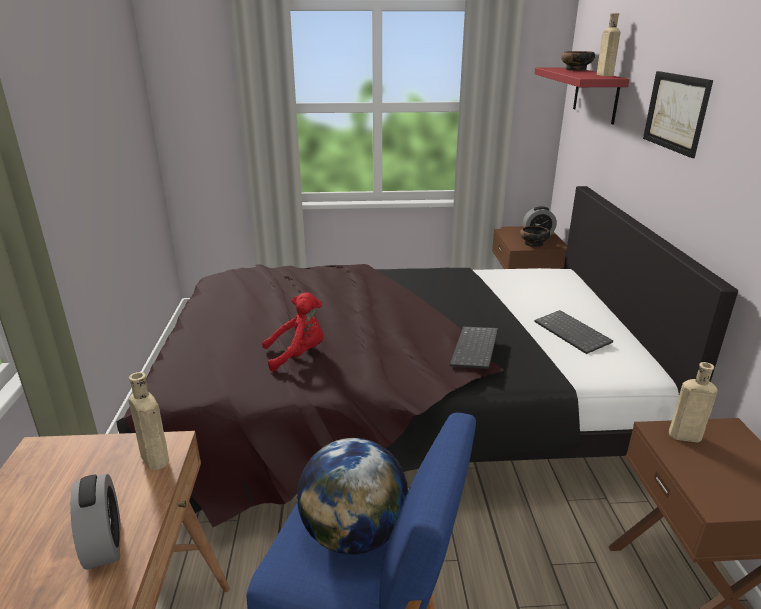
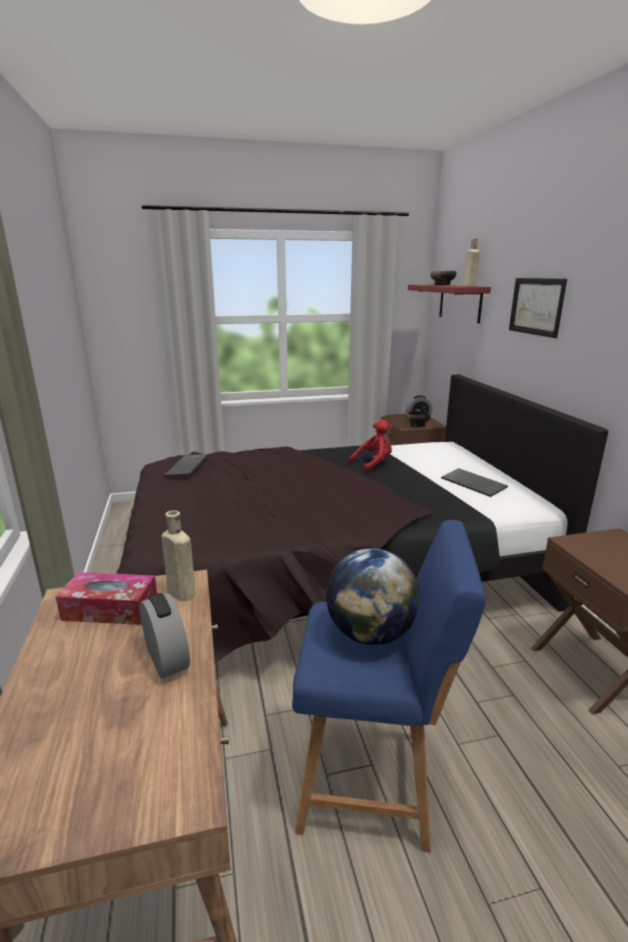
camera: 10 degrees left, 5 degrees down
red plush toy [262,292,324,371] -> red plush toy moved to [349,419,393,472]
keyboard [450,327,498,369] -> keyboard moved to [164,454,208,477]
beige bottle [669,362,718,443] -> none
none -> tissue box [55,572,157,625]

